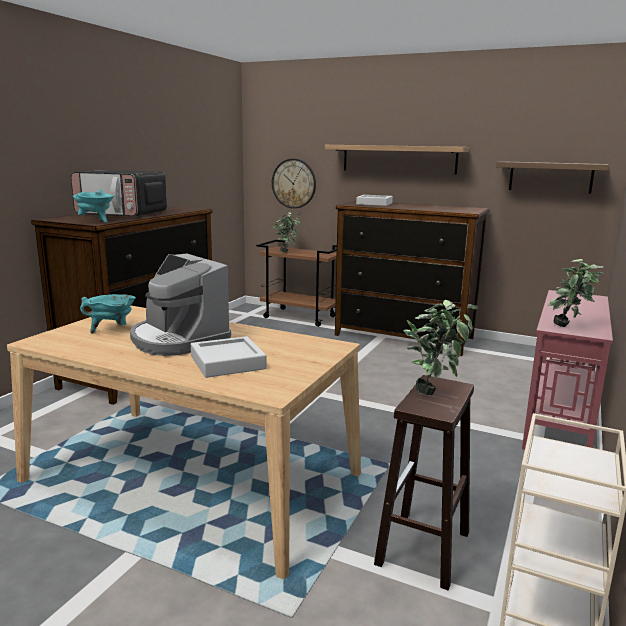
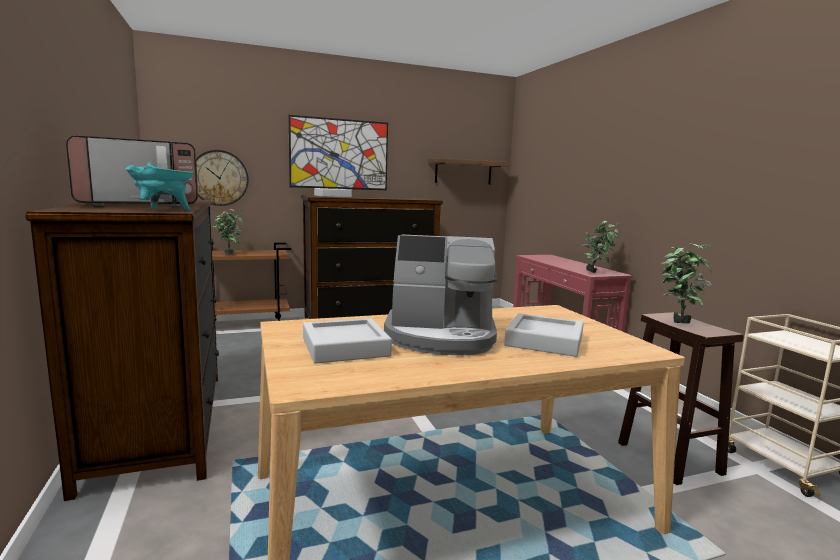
camera: 45 degrees left, 5 degrees down
turquoise cooking pot [80,294,136,334] -> grey tray [303,318,392,364]
shelf [325,145,469,175] -> picture [288,115,388,190]

